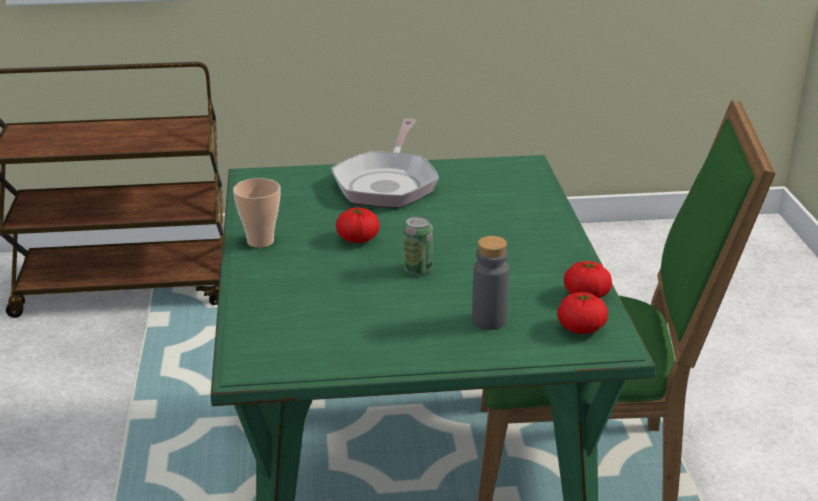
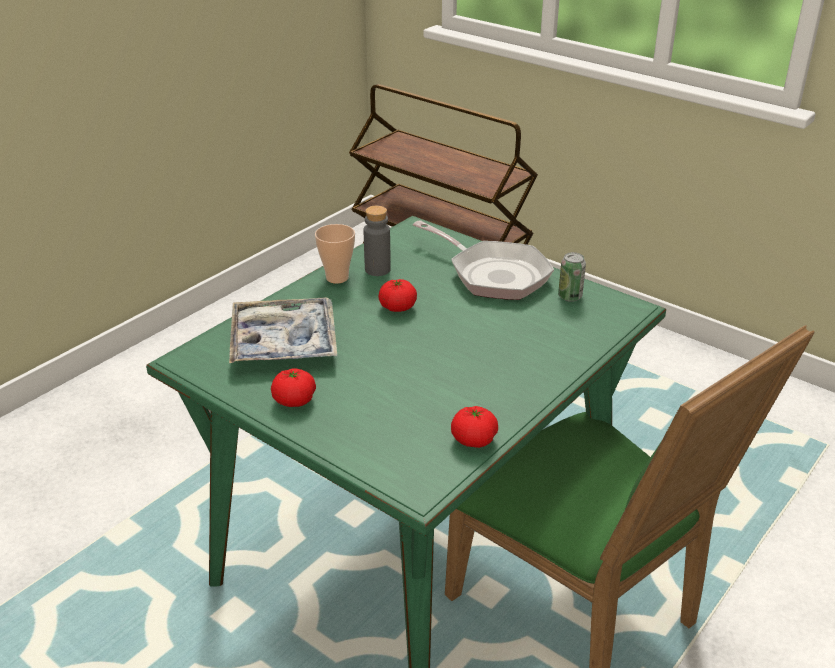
camera: 45 degrees right, 5 degrees up
frying pan [331,118,439,208] -> frying pan turned 105 degrees counterclockwise [413,220,554,300]
can [404,216,433,275] -> can moved to [558,252,586,302]
grey bottle [472,236,509,330] -> grey bottle moved to [364,206,391,276]
tomato [557,292,608,334] -> tomato moved to [271,368,316,407]
none -> tray [229,298,337,363]

